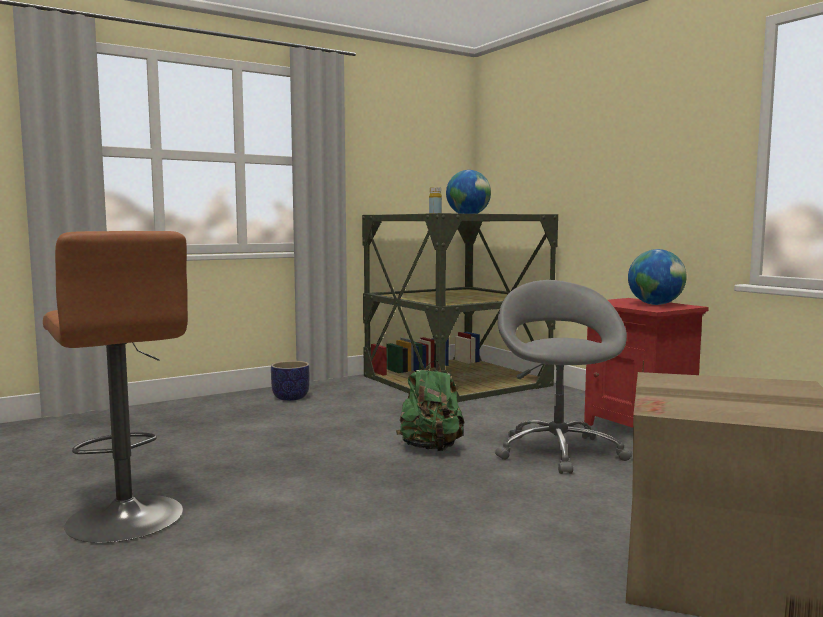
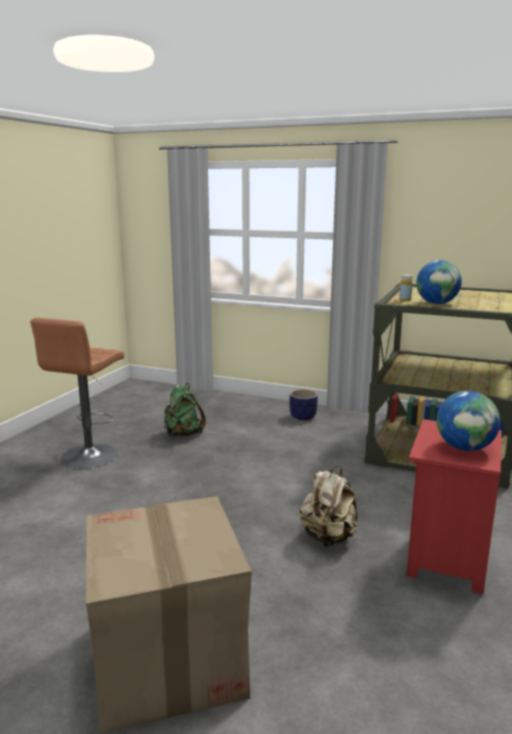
camera: 55 degrees right, 10 degrees up
green backpack [396,360,464,451] -> green backpack moved to [164,383,206,437]
grey office chair [495,280,632,474] -> beige backpack [300,466,357,547]

